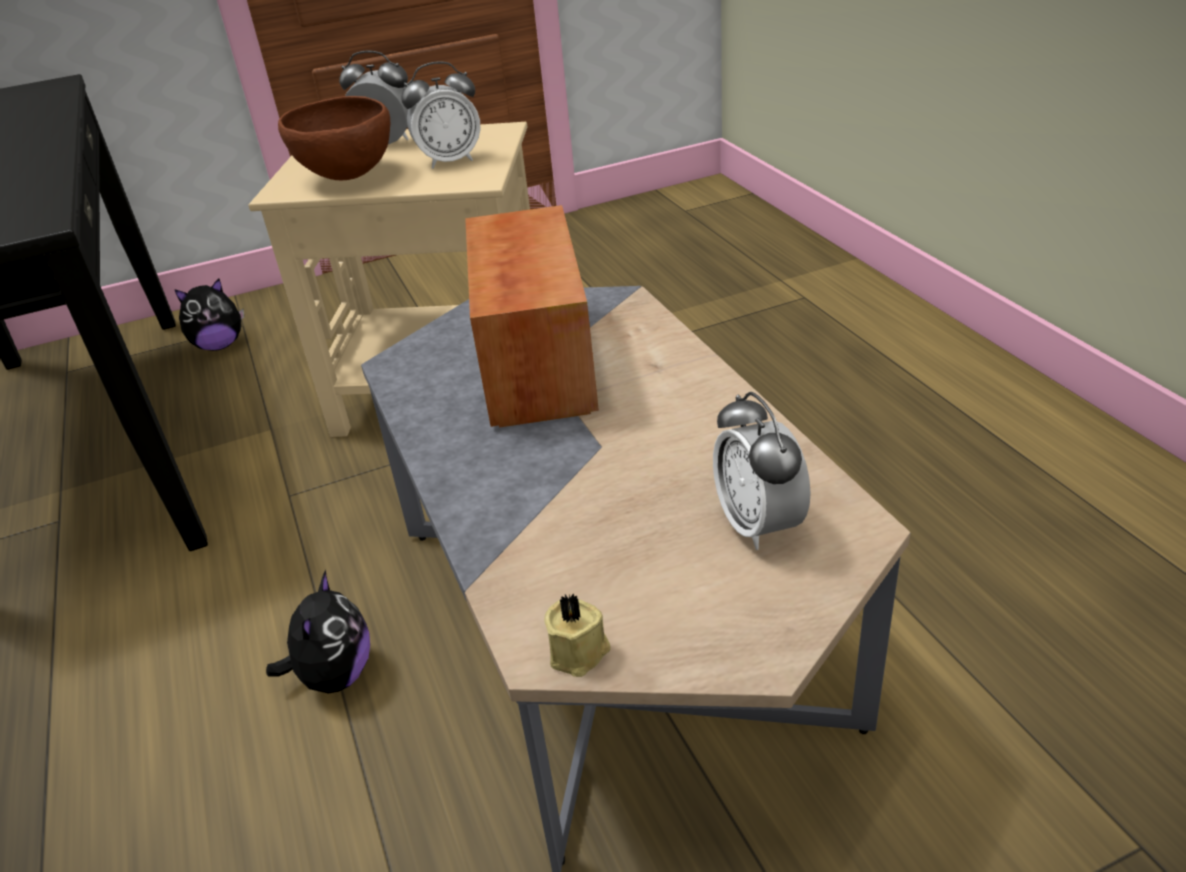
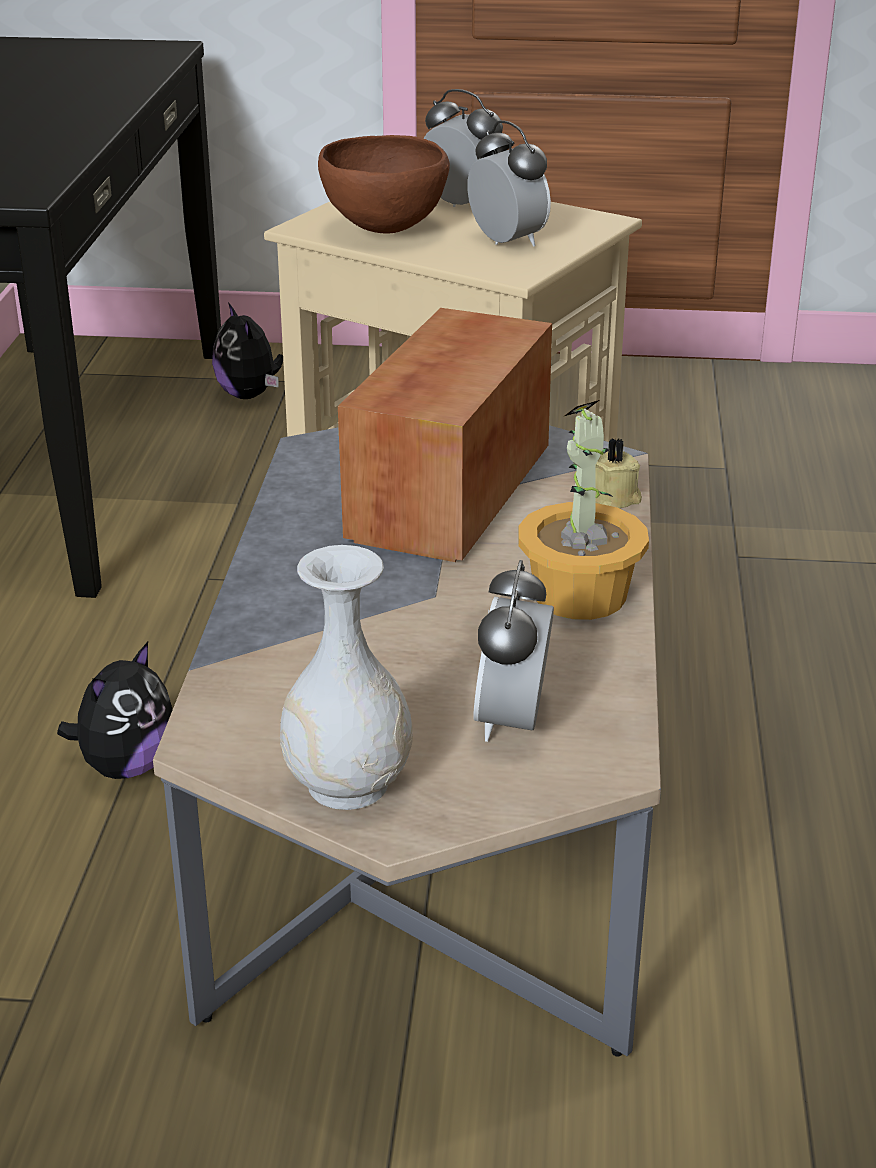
camera: 25 degrees right, 5 degrees down
plush toy [174,278,244,351] -> plush toy turned 60 degrees clockwise [212,302,283,399]
alarm clock [401,62,481,169] -> alarm clock turned 135 degrees counterclockwise [467,120,551,247]
beige candle [544,593,611,677] -> beige candle moved to [595,437,642,508]
none -> white vase [280,545,413,810]
none -> potted plant [518,400,649,620]

